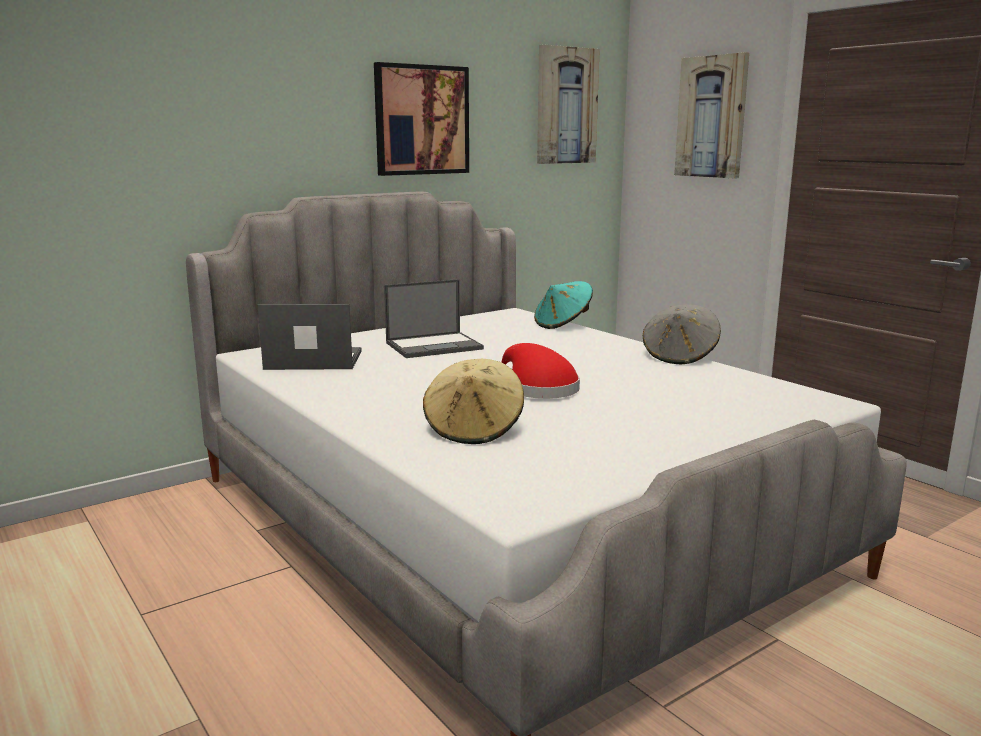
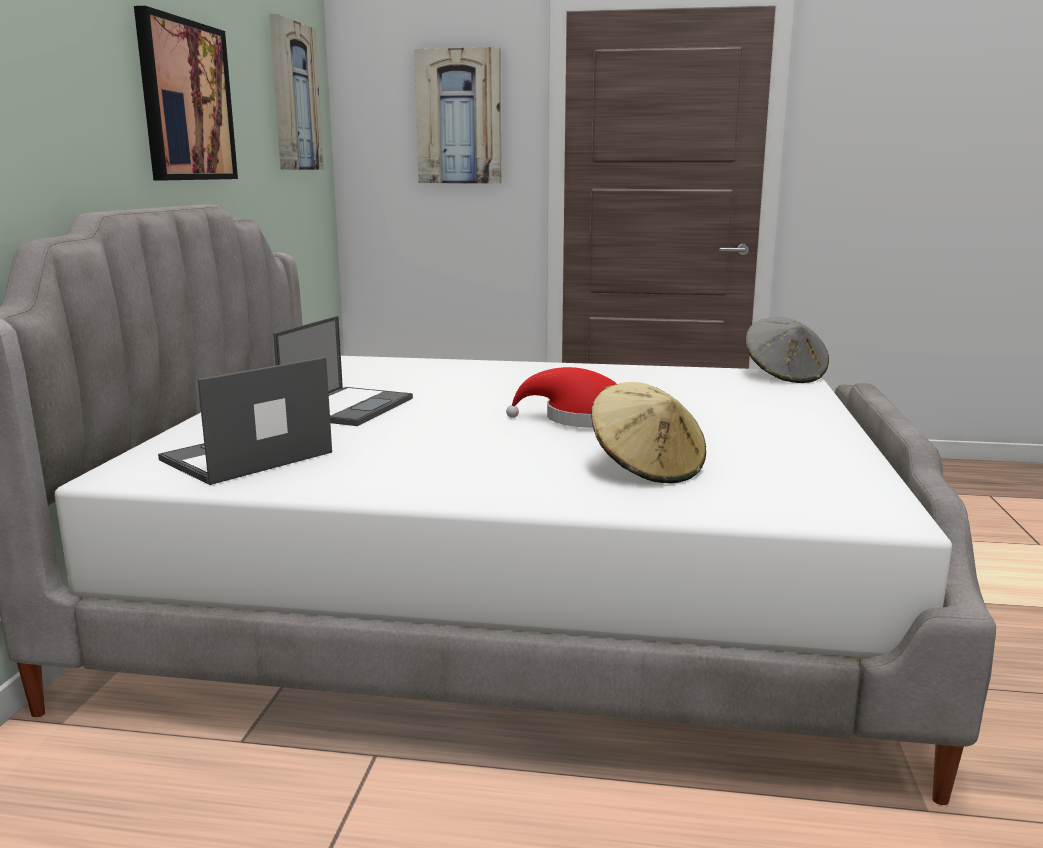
camera: 45 degrees left, 0 degrees up
turquoise hat [534,281,593,329] -> none
grey hat [643,304,721,364] -> grey hat moved to [746,317,829,383]

